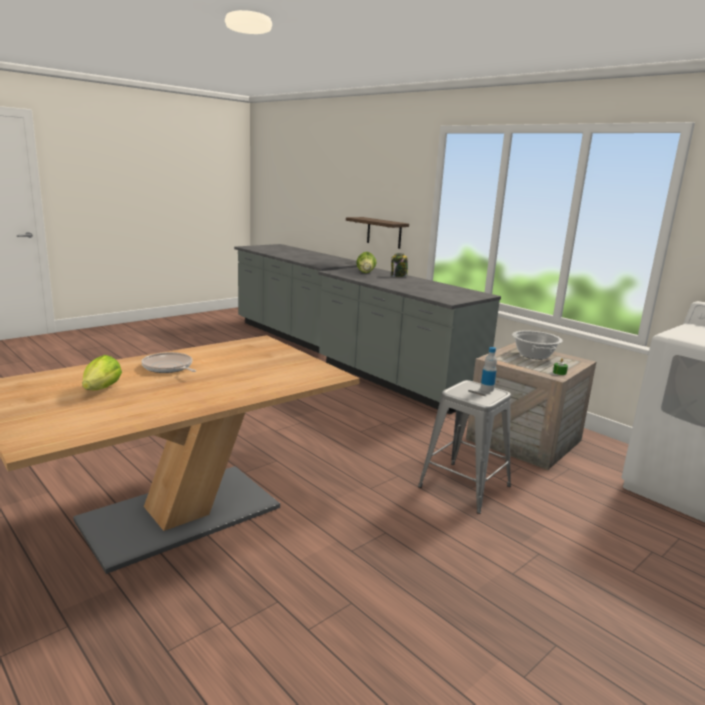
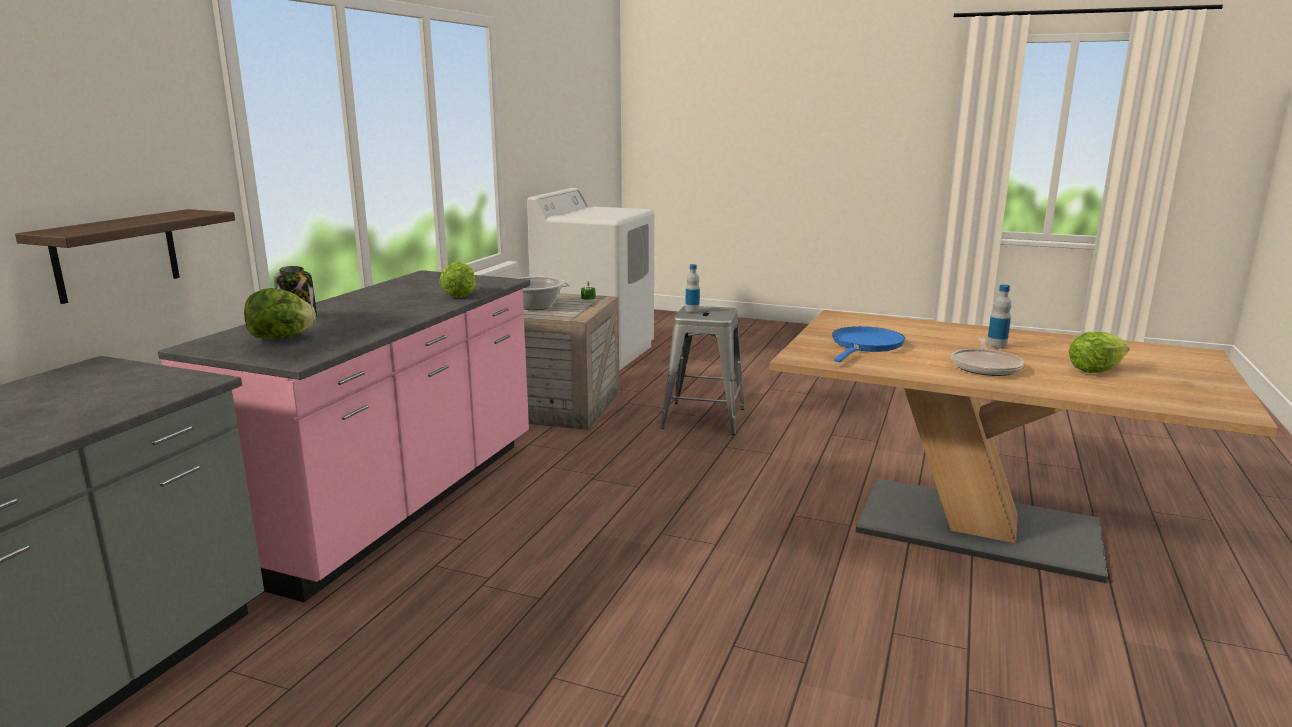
camera: 115 degrees left, 0 degrees up
grey counter [318,267,501,414] -> pink counter [158,270,530,602]
none -> lettuce [439,262,476,298]
none -> blue frying pan [832,326,905,362]
none -> bottle [987,284,1012,349]

